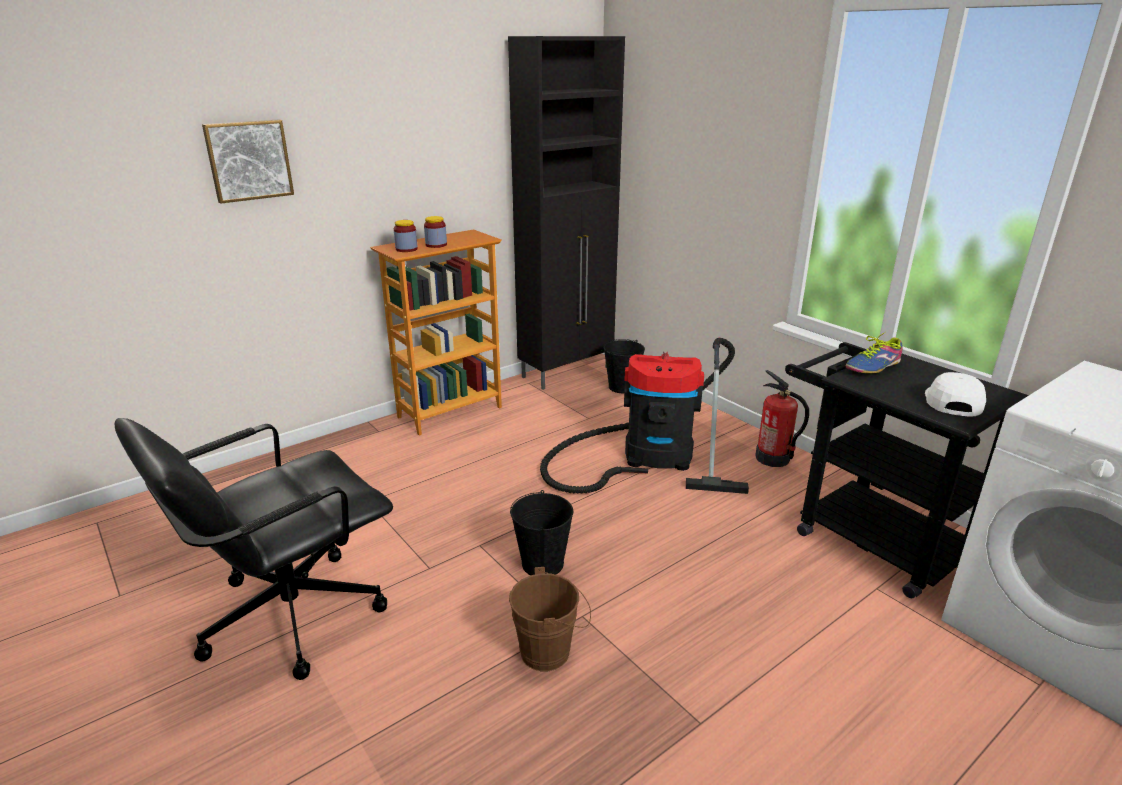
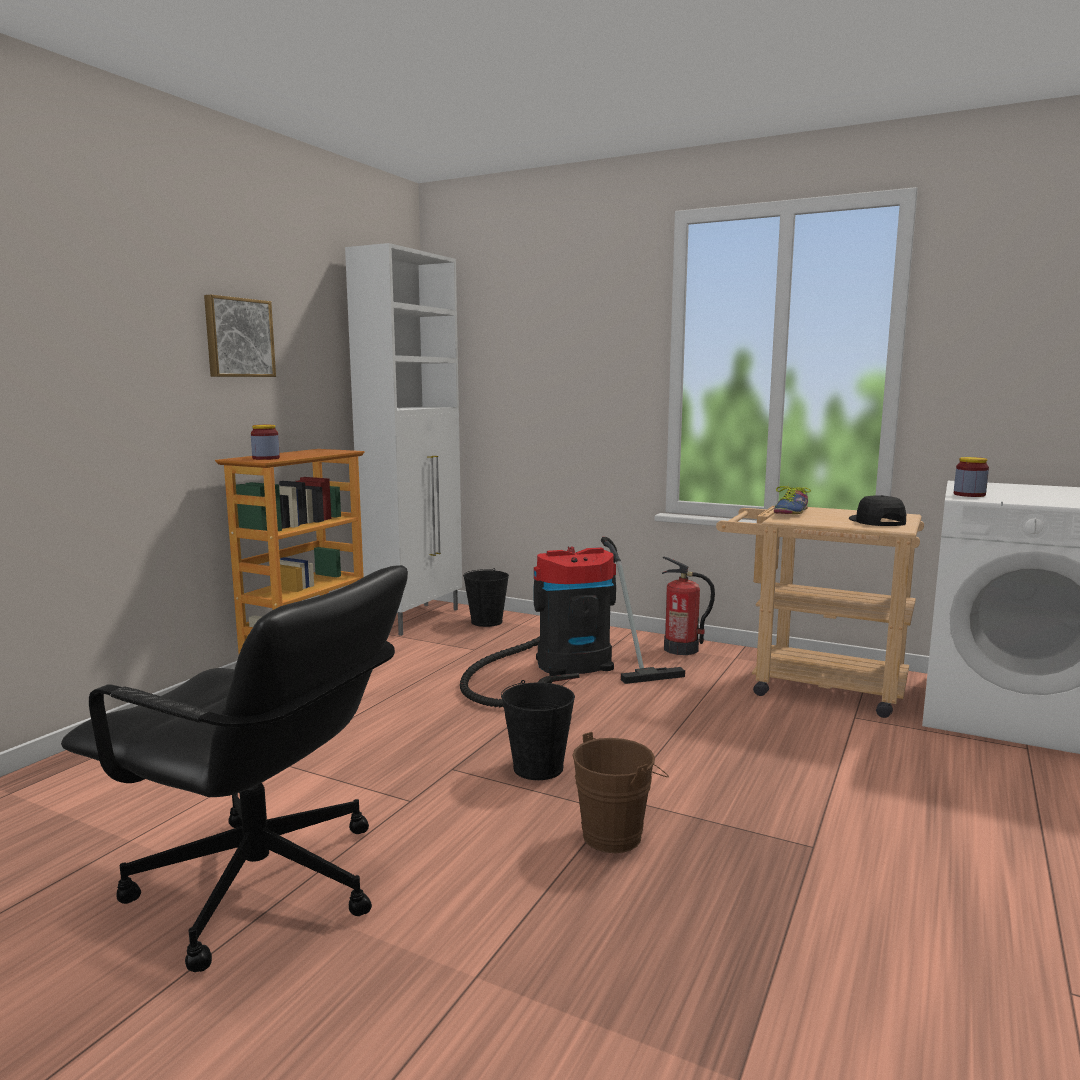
camera: 25 degrees left, 15 degrees down
black office chair [114,418,393,680] -> black office chair turned 90 degrees counterclockwise [61,565,408,972]
picture [202,120,294,203] -> picture moved to [204,295,276,377]
jar [424,216,447,248] -> jar moved to [954,457,989,497]
black cabinet [508,36,625,390] -> white cabinet [345,243,462,636]
black cart [785,342,1029,598] -> beige cart [716,506,924,718]
white cap [925,372,986,417] -> black cap [849,495,906,526]

